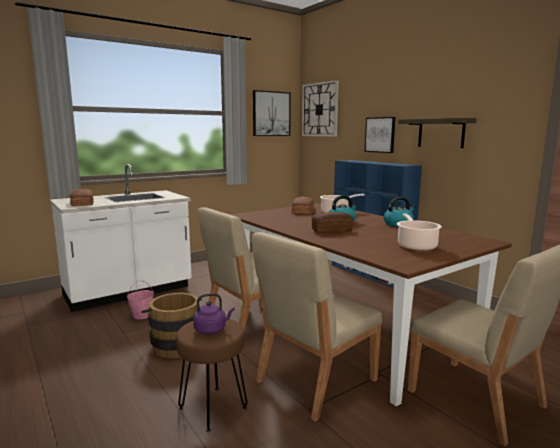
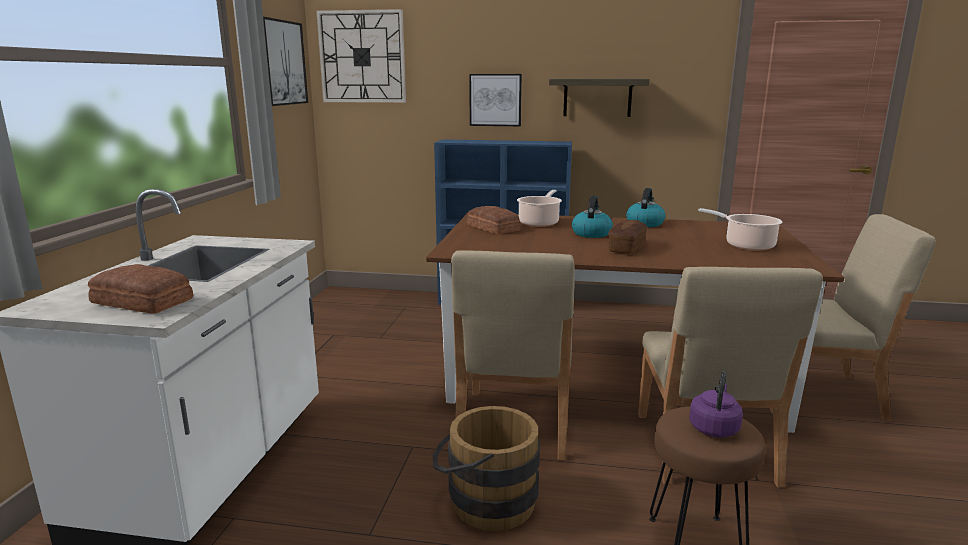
camera: 45 degrees left, 5 degrees up
pink bucket [127,280,154,319] -> none

